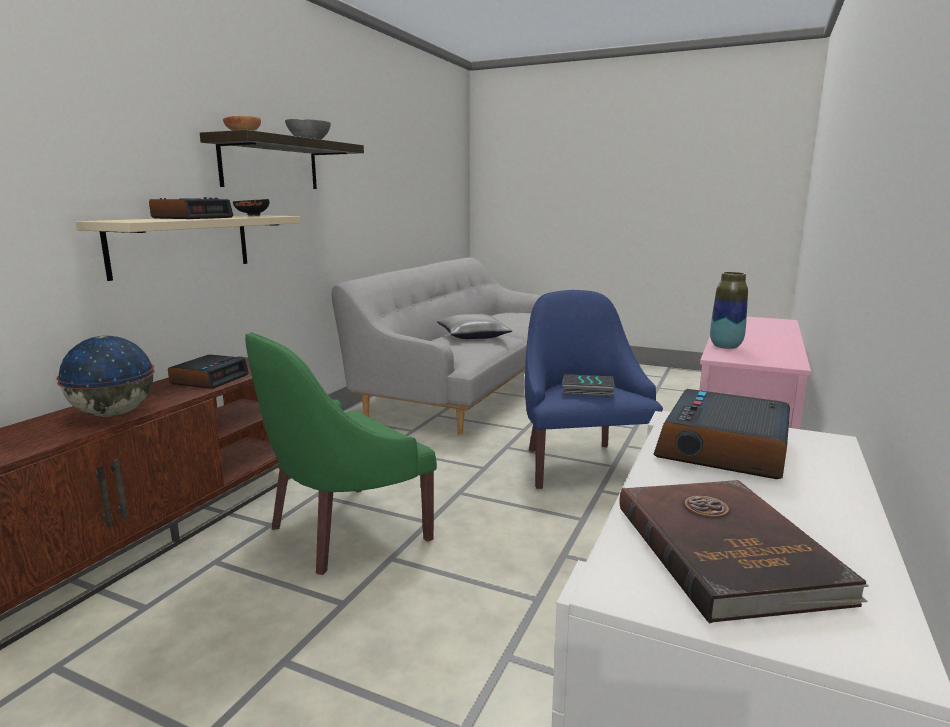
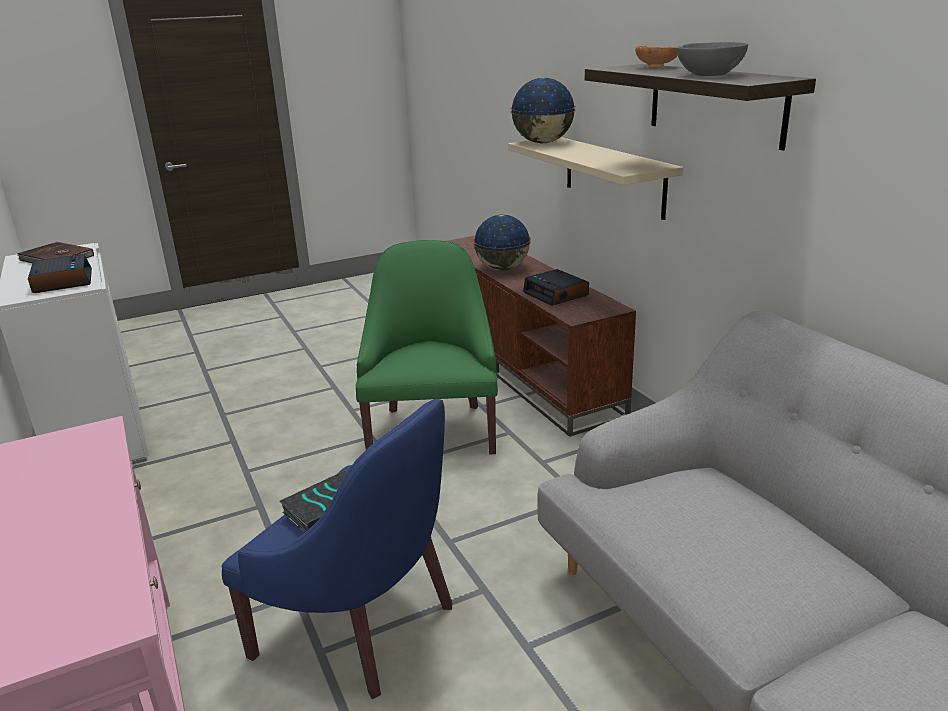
camera: 130 degrees right, 10 degrees up
alarm clock [149,197,233,219] -> none
black bowl [233,199,270,216] -> none
grey pillow [437,314,512,339] -> none
vase [710,272,748,349] -> none
none -> globe [510,78,576,143]

